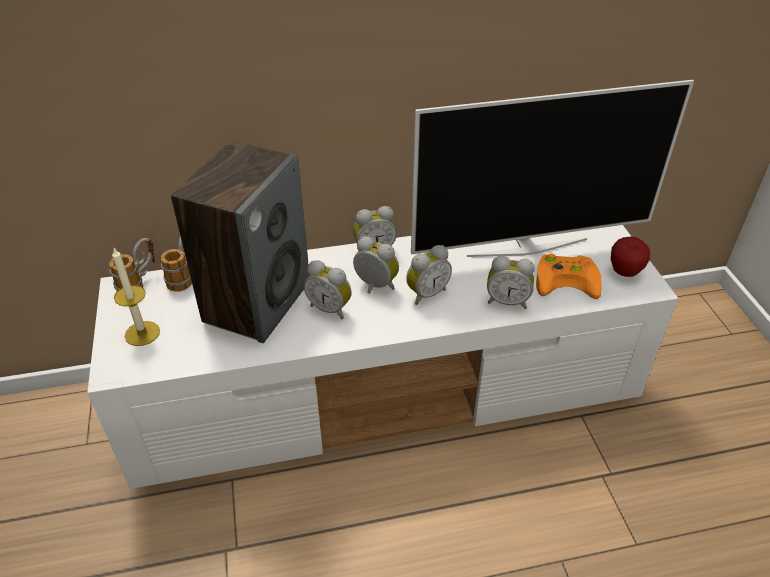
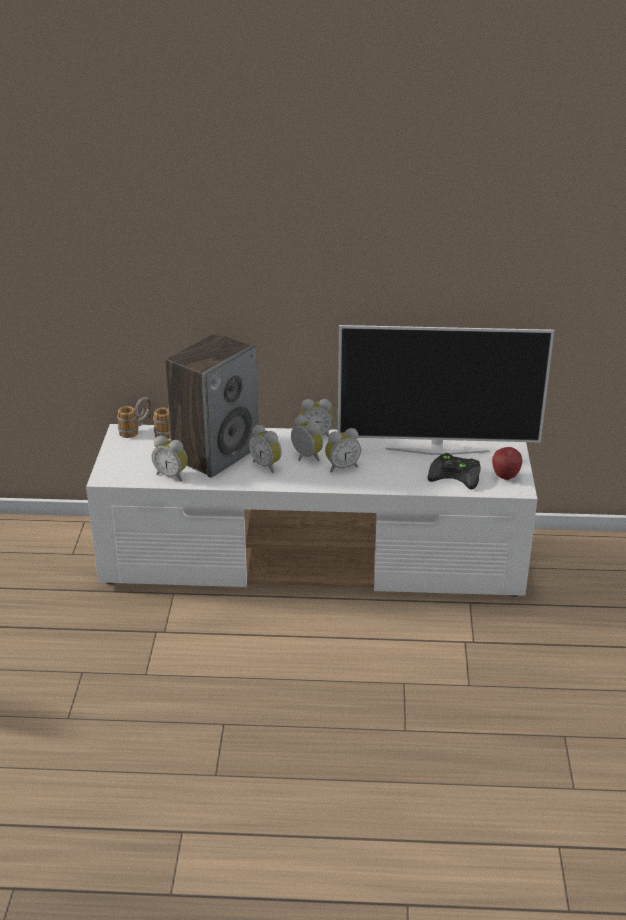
camera: 15 degrees right, 10 degrees down
candle [112,248,160,346] -> none
alarm clock [487,256,535,309] -> alarm clock moved to [152,436,188,482]
orange game controller [536,253,602,299] -> black game controller [427,453,481,489]

